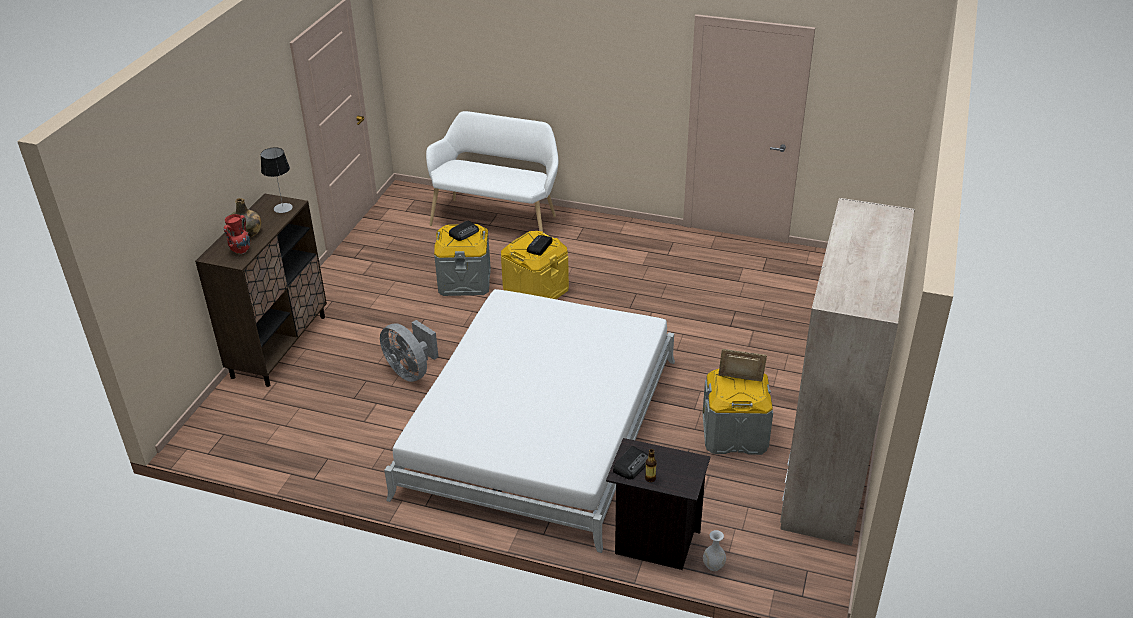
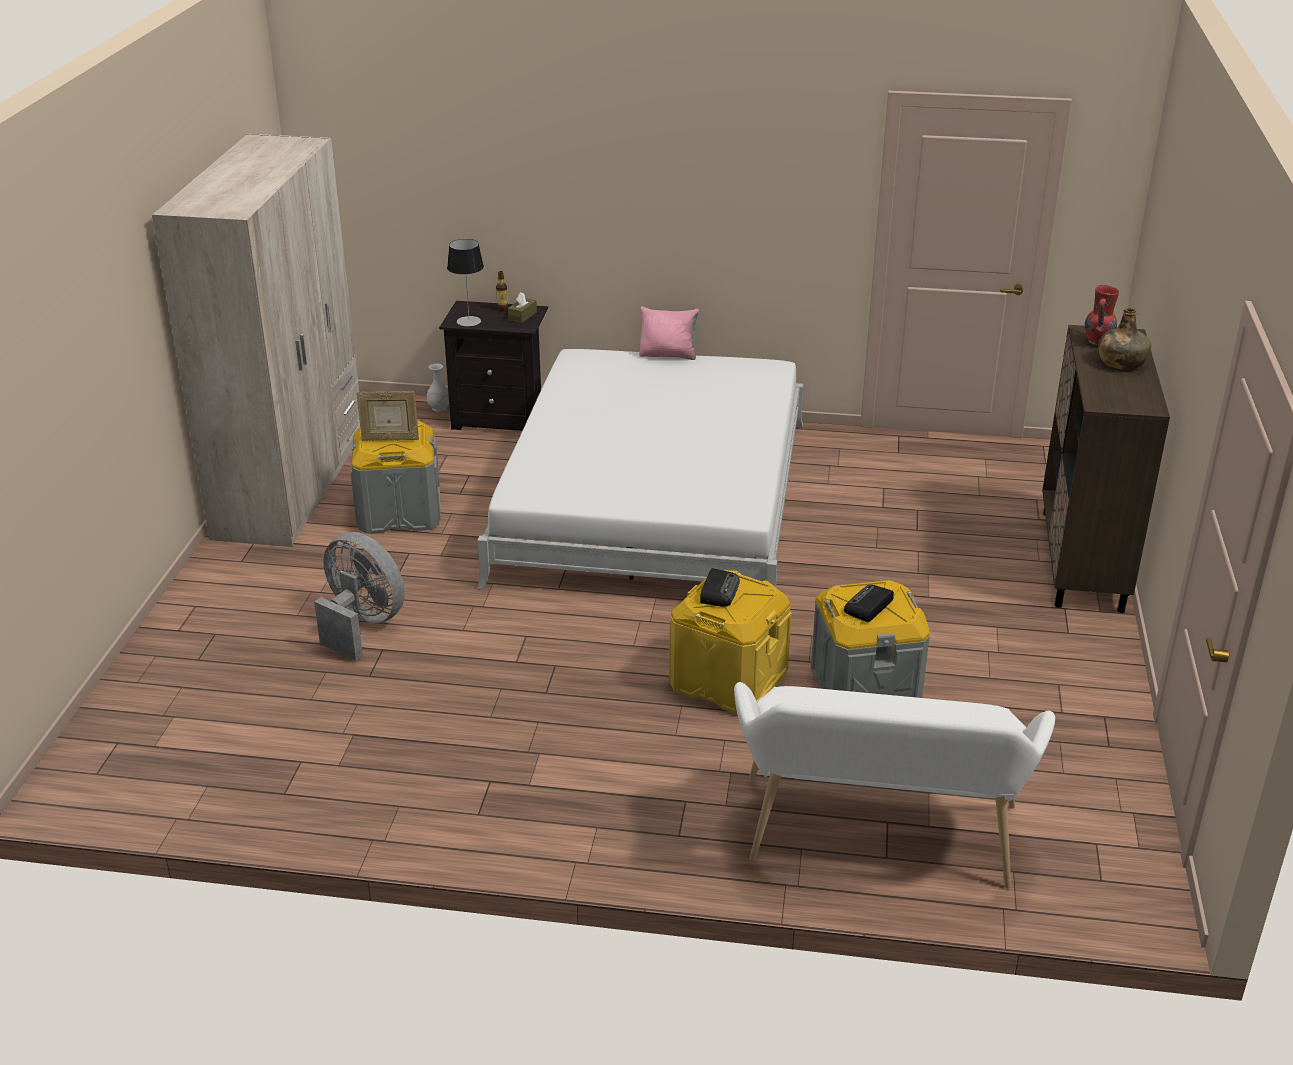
camera: 170 degrees right, 5 degrees down
table lamp [261,147,293,213] -> table lamp moved to [447,239,484,326]
grey fan [380,320,438,382] -> grey fan moved to [314,532,405,661]
radio [613,446,648,480] -> brown tissue box [508,292,537,323]
none -> pink pillow [639,307,699,360]

